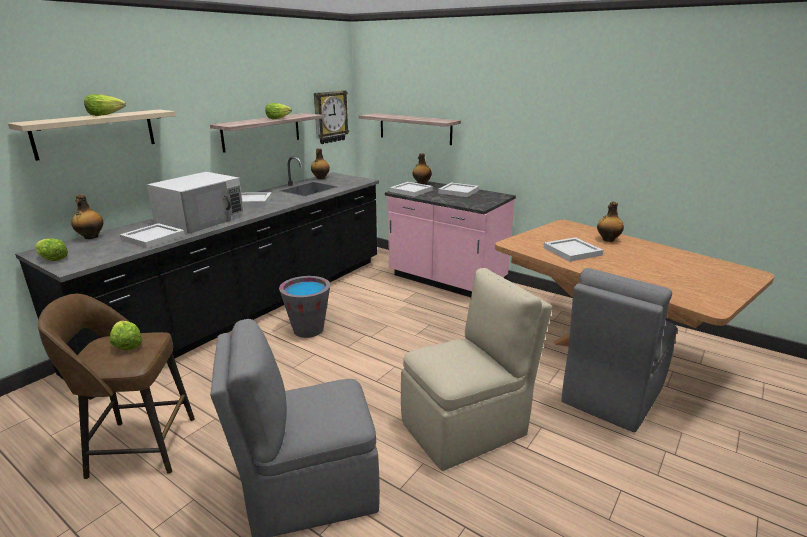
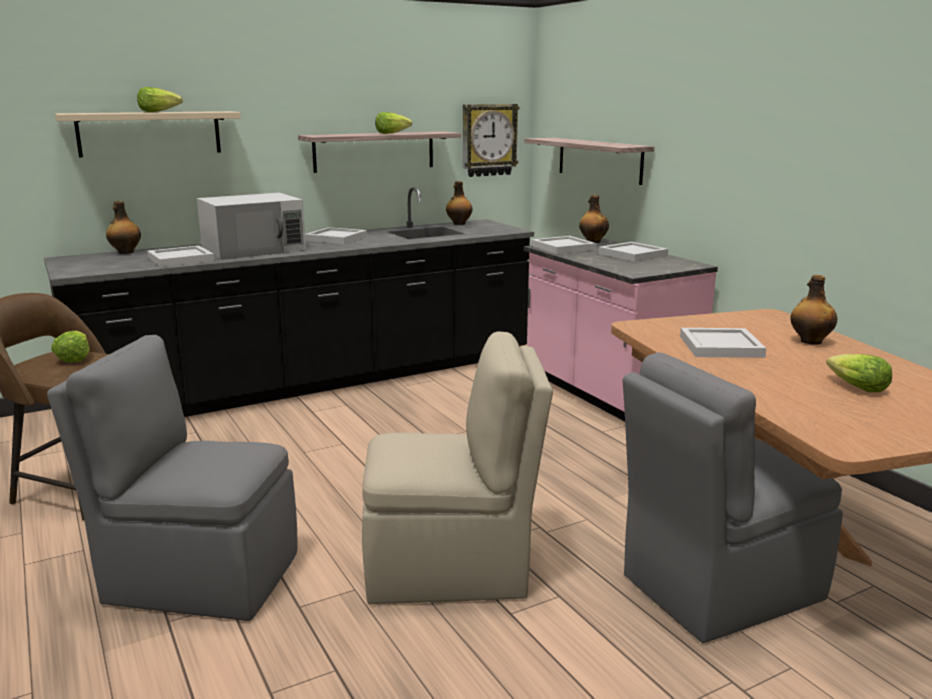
camera: 25 degrees right, 5 degrees down
lettuce [35,238,68,261] -> lettuce moved to [826,354,892,392]
grey bucket [279,276,330,338] -> none

